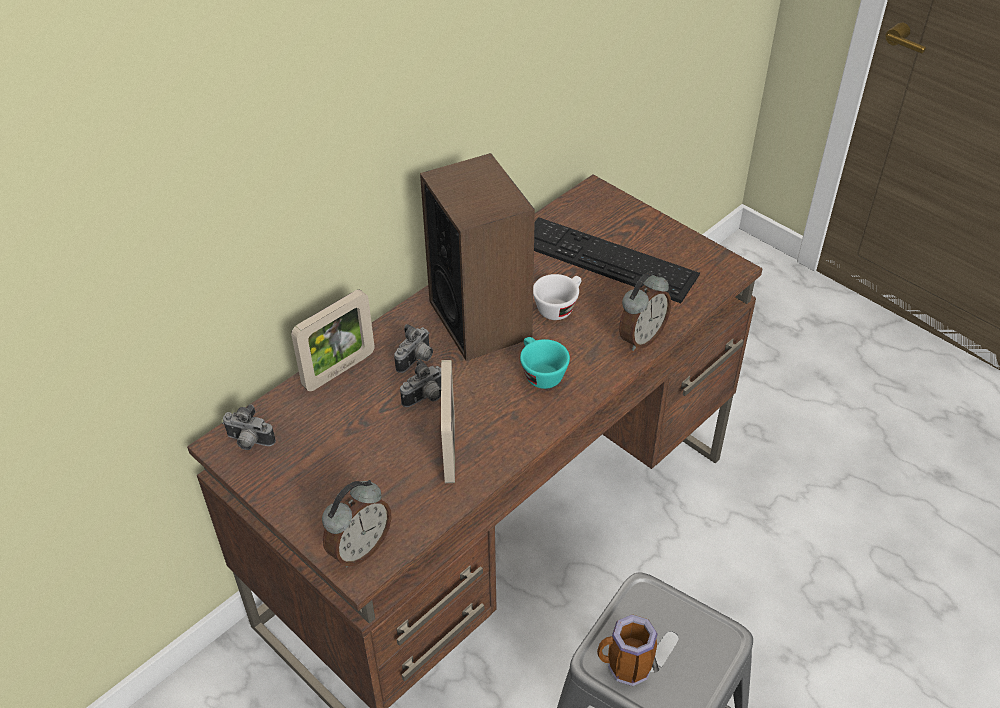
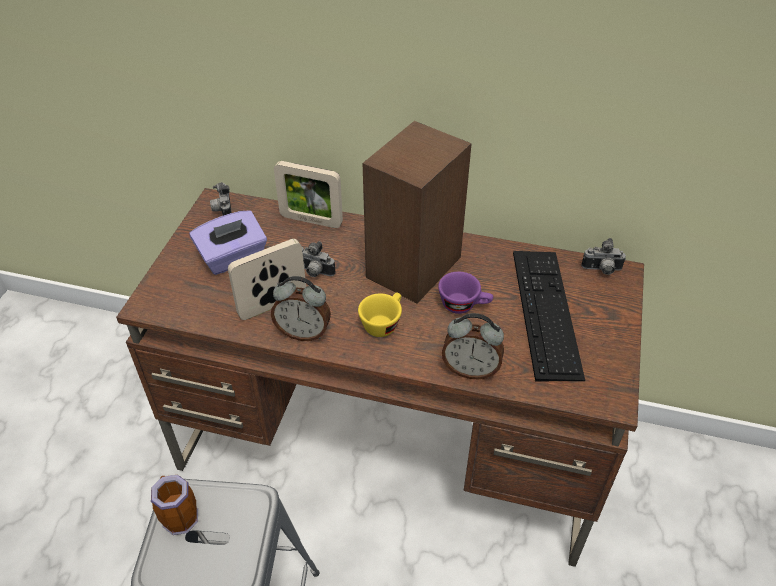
camera: 60 degrees right, 0 degrees up
alarm clock [322,480,392,567] -> alarm clock moved to [271,276,331,341]
camera [394,324,433,373] -> camera moved to [581,238,626,275]
turquoise cup [520,337,570,389] -> yellow cup [358,293,402,337]
white cup [533,274,581,320] -> purple cup [438,272,493,314]
none -> purple tissue box [189,210,267,275]

